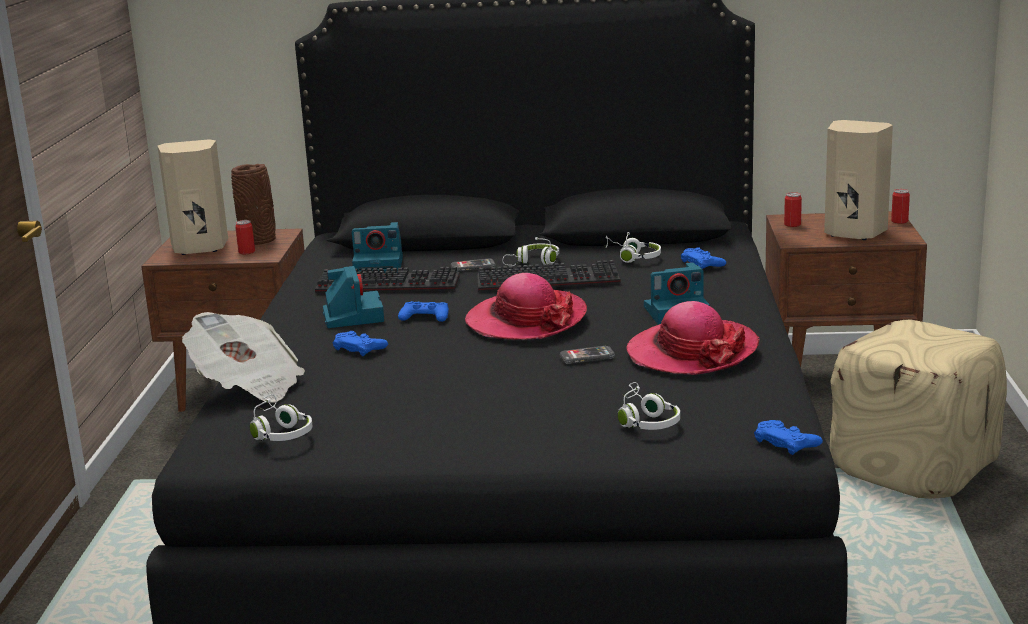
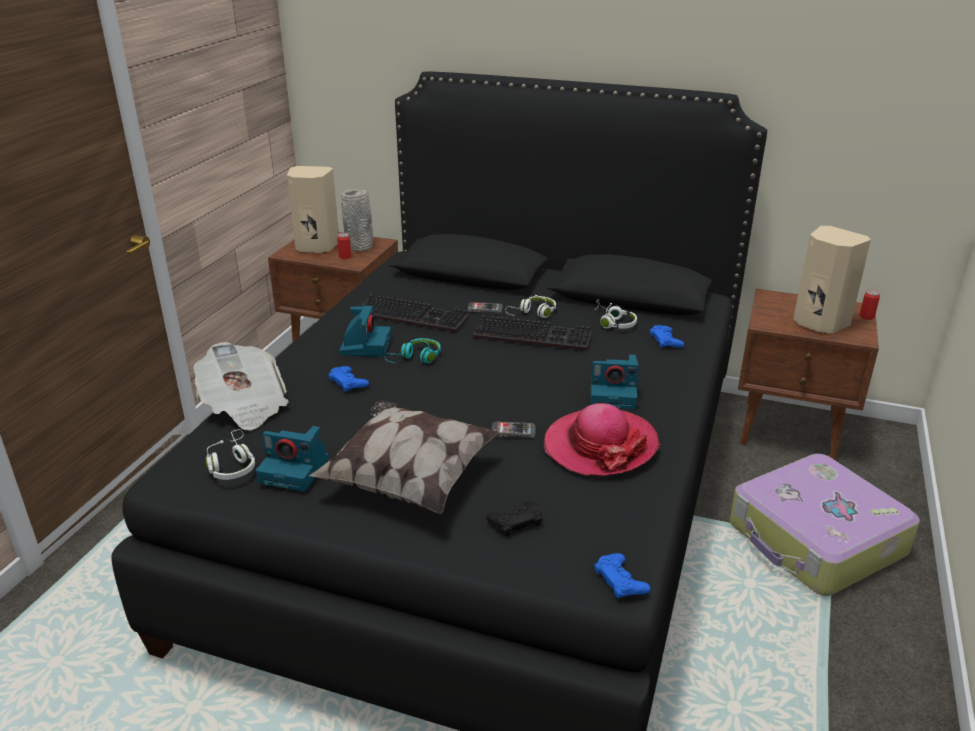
camera: 15 degrees right, 10 degrees up
brown vase [231,164,276,245] -> grey vase [341,189,373,251]
camera [352,222,403,272] -> camera moved to [256,426,329,492]
blue game controller [398,301,449,322] -> turquoise headphones [385,338,441,363]
hat [465,273,587,340] -> none
white headphones [618,382,680,430] -> black game controller [487,501,543,536]
can [784,192,802,227] -> none
beige ottoman [830,319,1007,499] -> suitcase [730,454,920,596]
none -> pillow [309,401,499,514]

